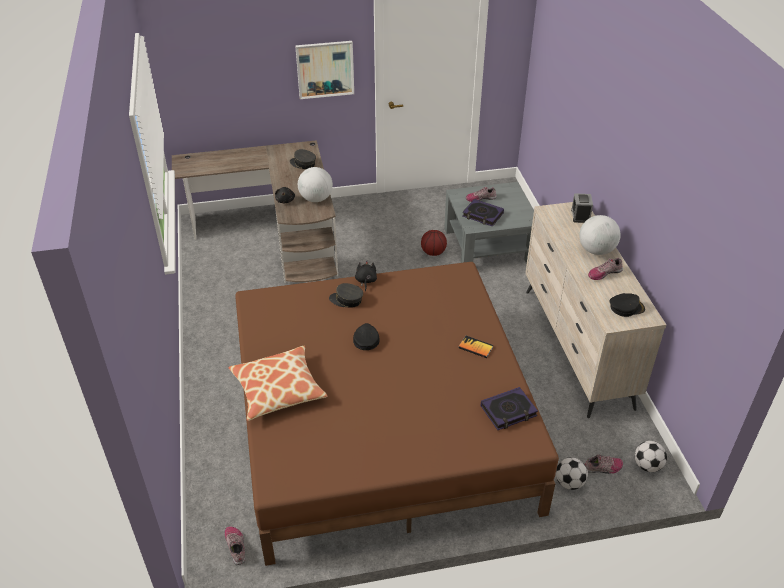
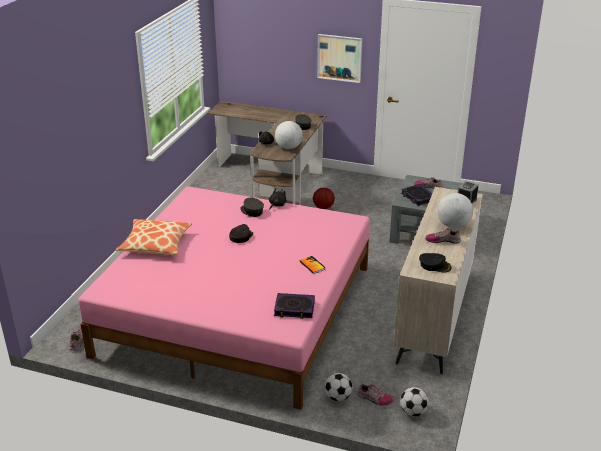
camera: 30 degrees right, 10 degrees down
brown bed [235,262,559,566] -> pink bed [78,186,370,410]
basketball [421,230,447,256] -> basketball moved to [313,187,335,209]

